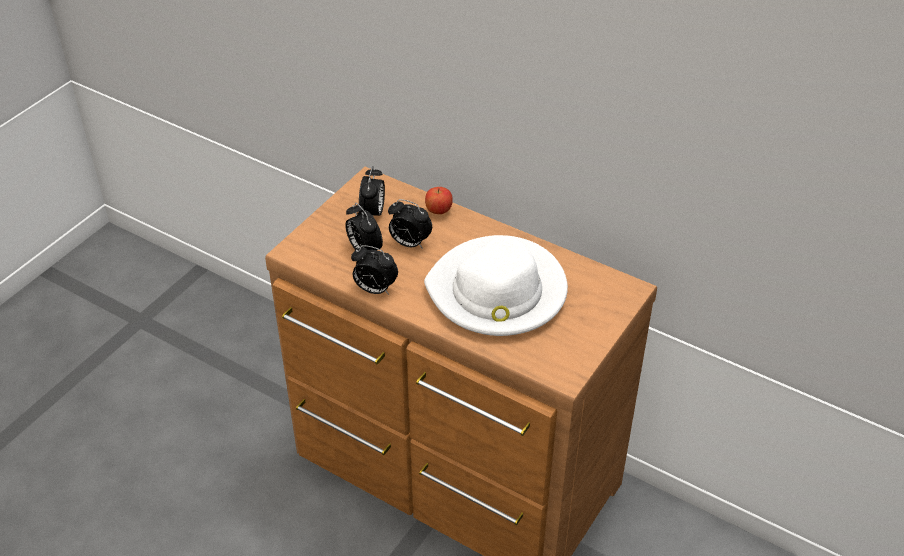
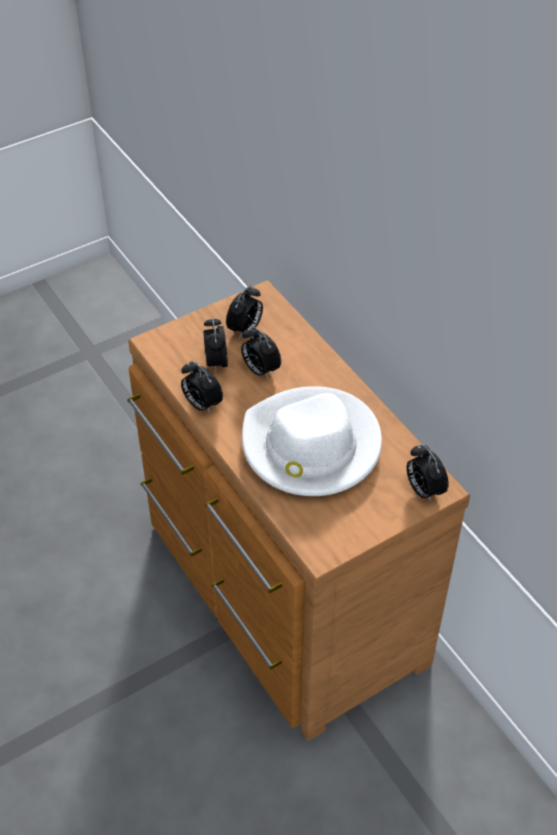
camera: 25 degrees right, 5 degrees up
apple [425,187,453,214] -> none
none -> alarm clock [406,445,449,502]

